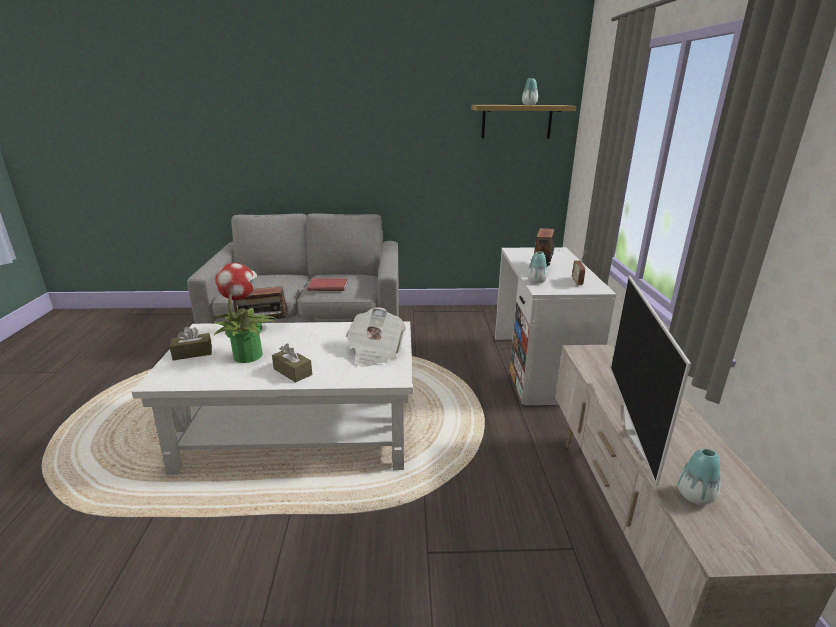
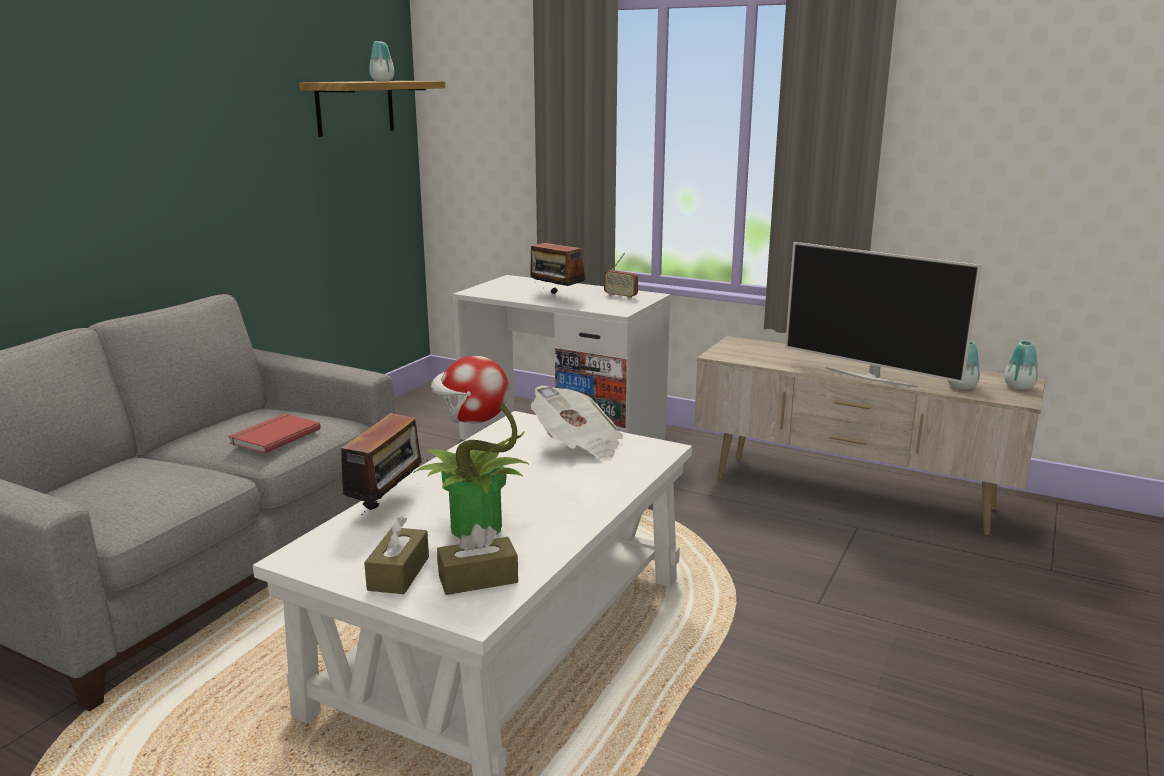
camera: 60 degrees left, 5 degrees down
brown tissue box [272,343,312,383] -> brown tissue box moved to [437,524,518,595]
vase [527,251,548,284] -> vase moved to [1004,341,1038,390]

